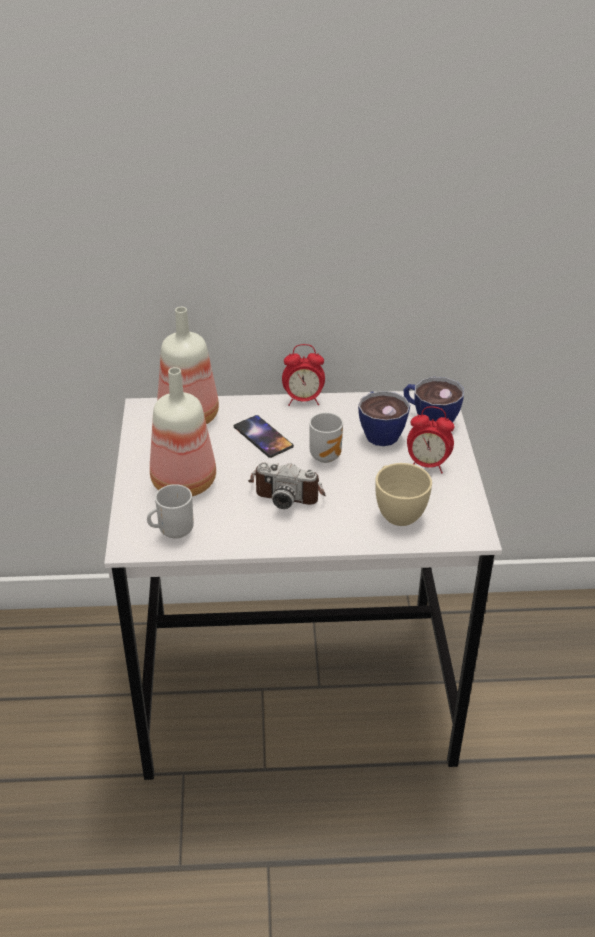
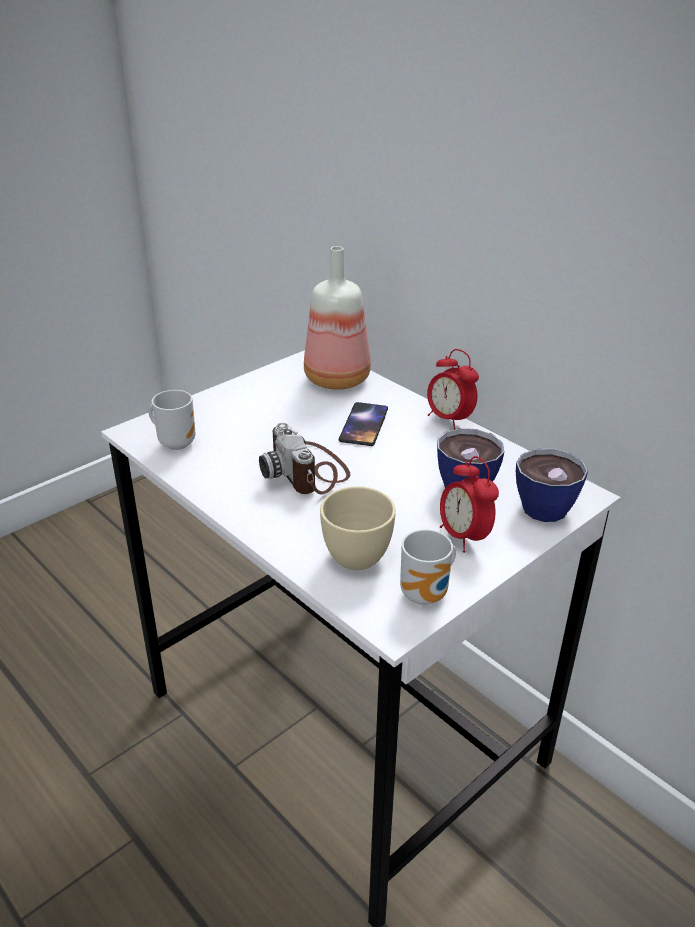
camera: 50 degrees right, 5 degrees down
bottle [150,367,216,496] -> none
mug [309,413,343,463] -> mug moved to [400,529,456,605]

